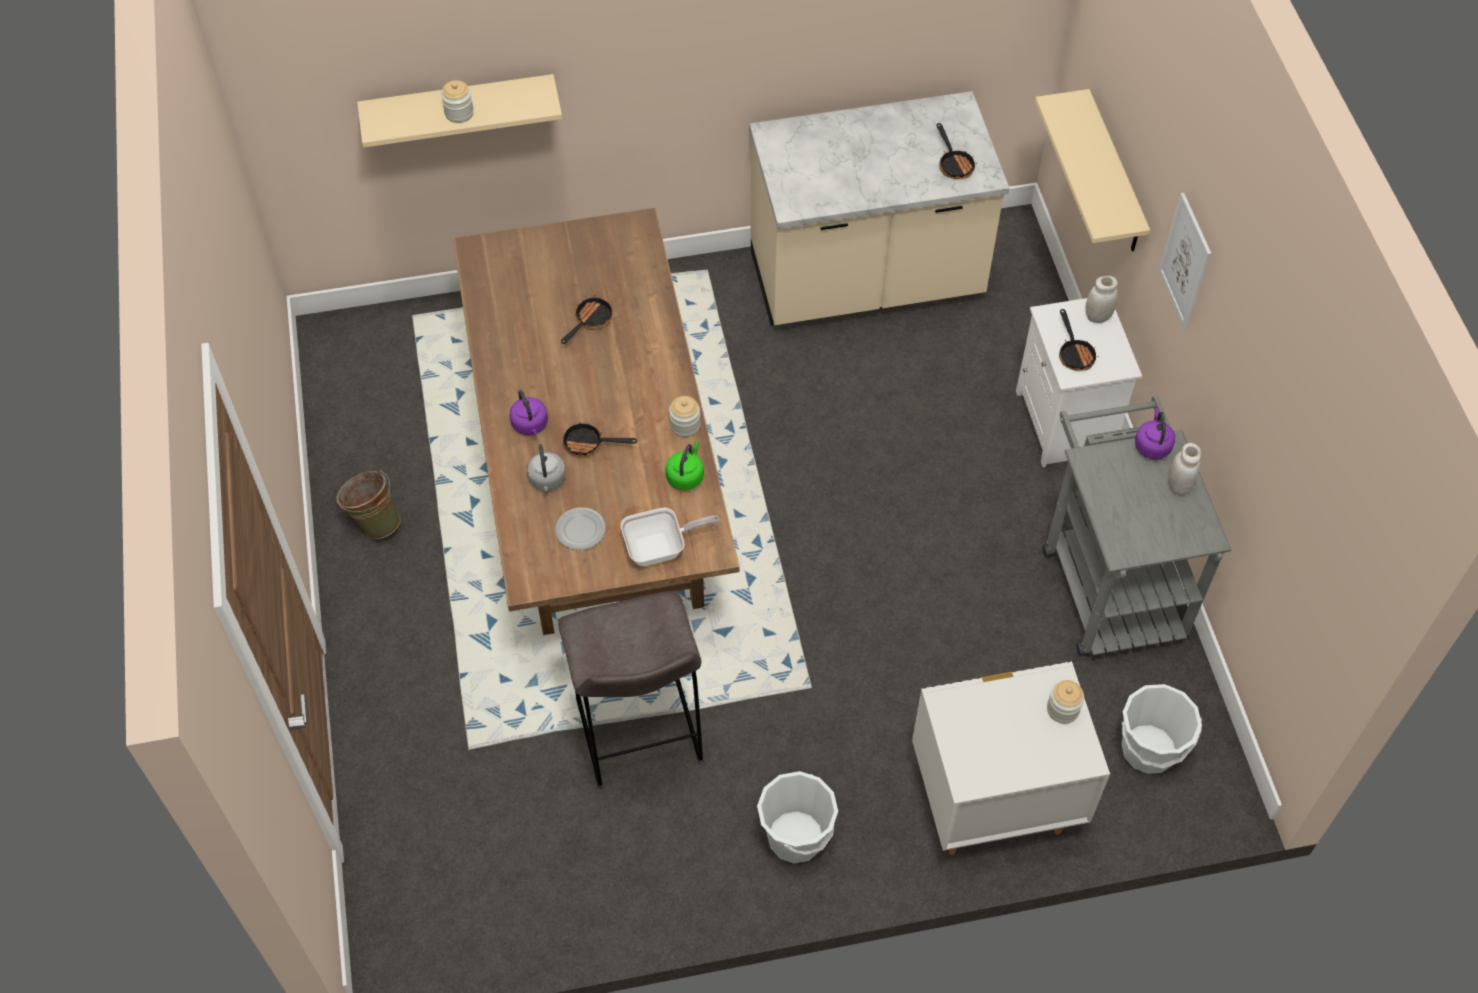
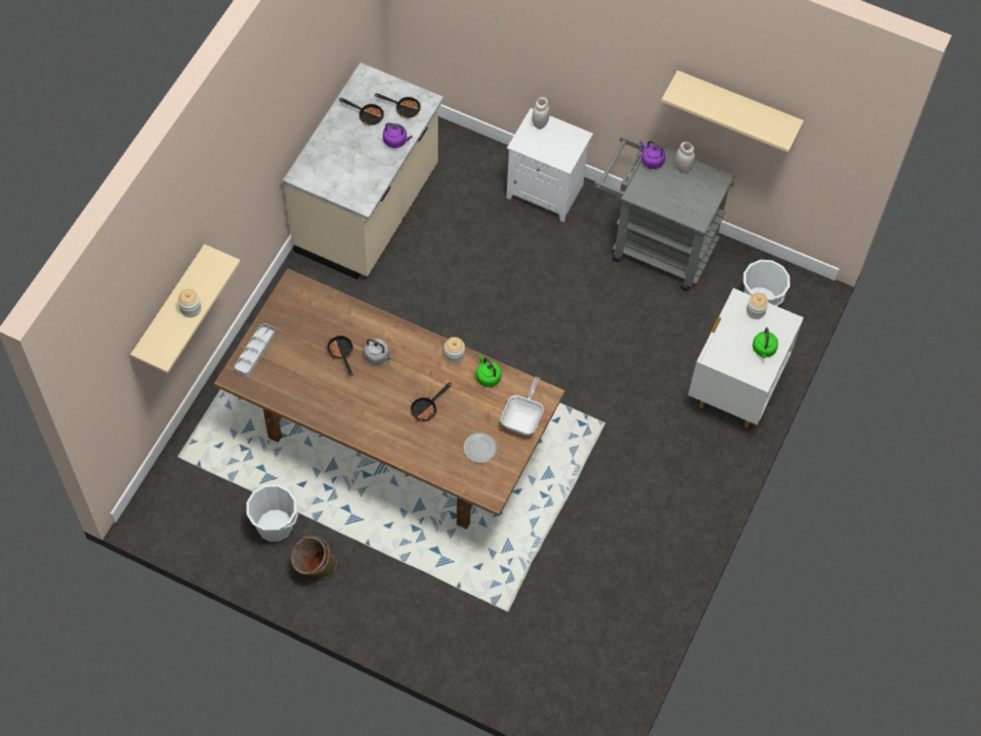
camera: 55 degrees left, 5 degrees up
purple kettle [509,390,548,435] -> purple kettle moved to [383,123,412,148]
grey kettle [527,444,566,492] -> grey kettle moved to [364,339,393,365]
grey stool [558,591,703,788] -> none
white bucket [757,771,838,863] -> white bucket moved to [246,484,298,542]
beige shelf [1035,89,1150,251] -> beige shelf moved to [661,70,804,153]
frying pan [1059,309,1099,371] -> frying pan moved to [339,98,384,126]
picture [1158,193,1211,329] -> none
none -> grey tray [235,323,275,377]
none -> green kettle [752,327,778,358]

